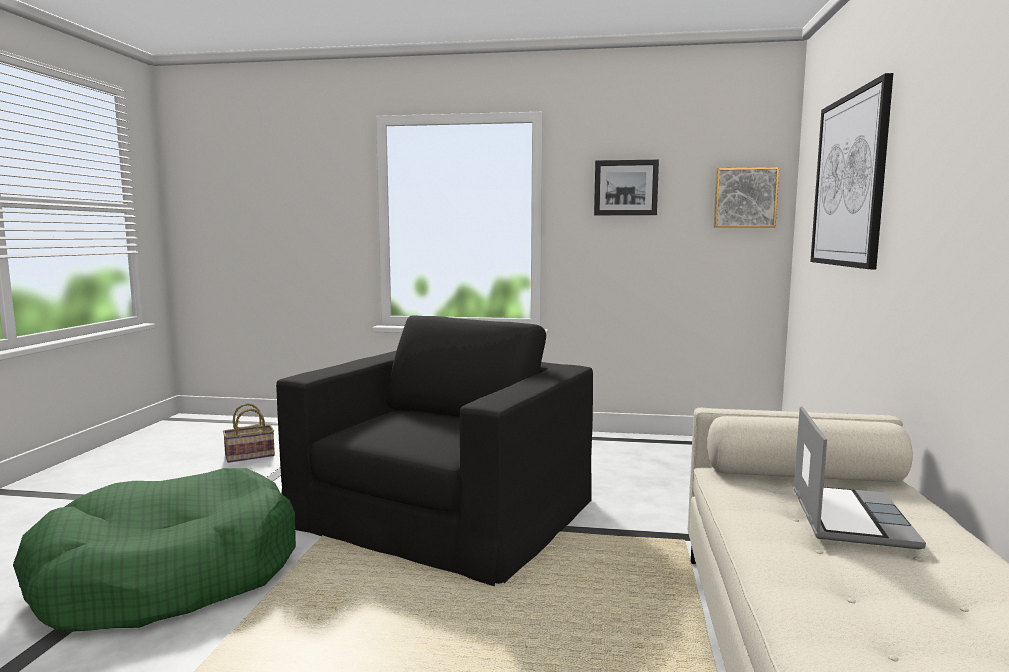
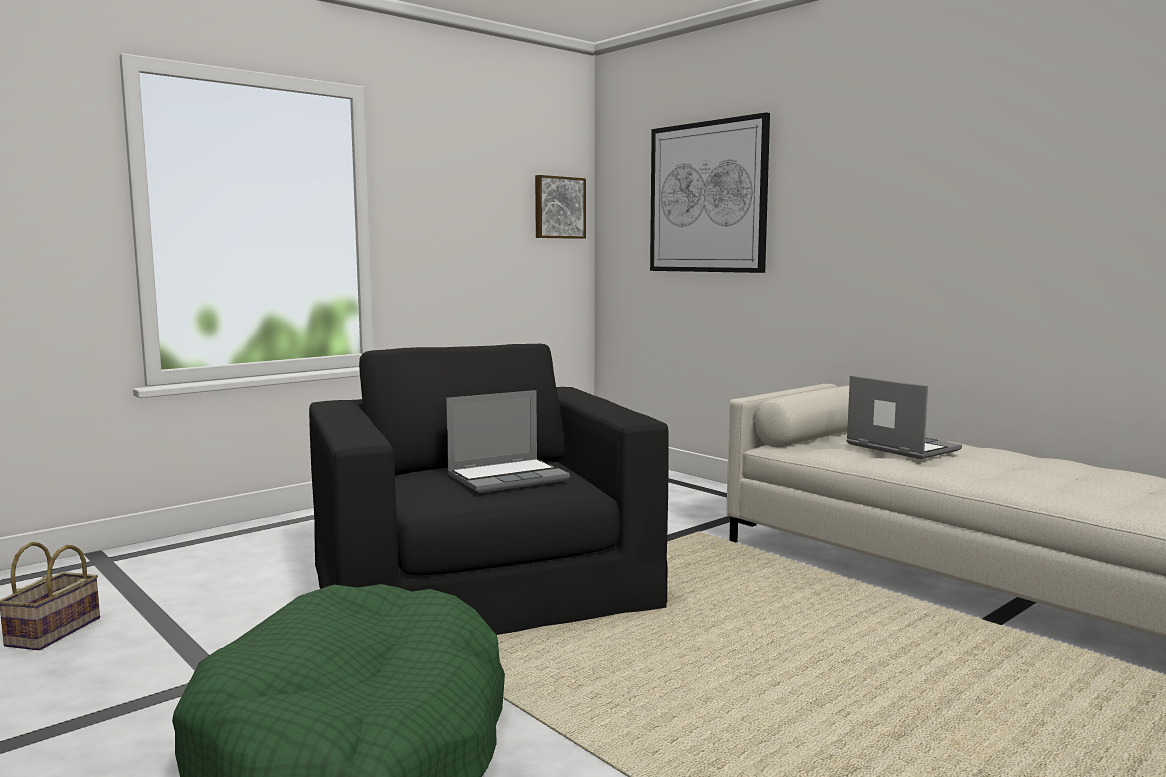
camera: 50 degrees left, 0 degrees up
picture [594,160,659,215] -> none
none -> laptop [446,390,570,493]

